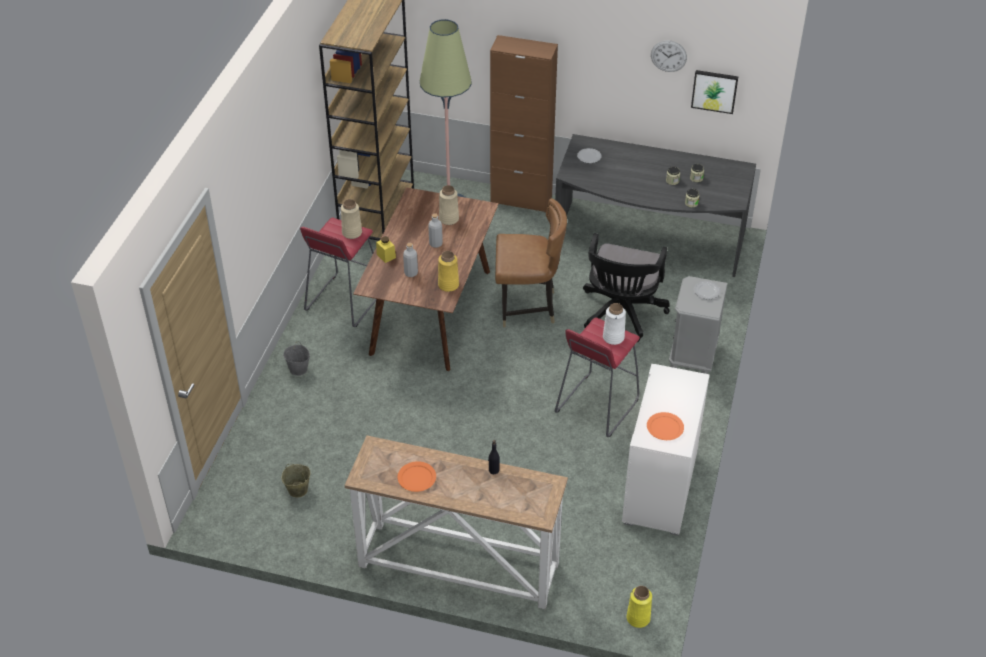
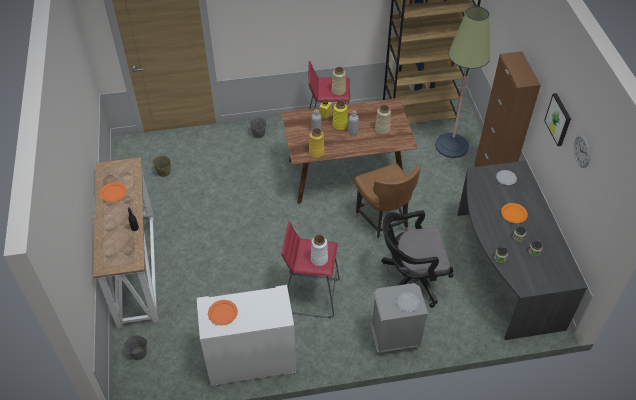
camera: 65 degrees right, 5 degrees up
yellow vase [627,586,652,628] -> yellow vase moved to [333,101,348,130]
picture [691,70,739,114] -> picture moved to [544,93,571,146]
none -> grey bucket [124,335,148,360]
none -> orange plate [501,203,528,223]

